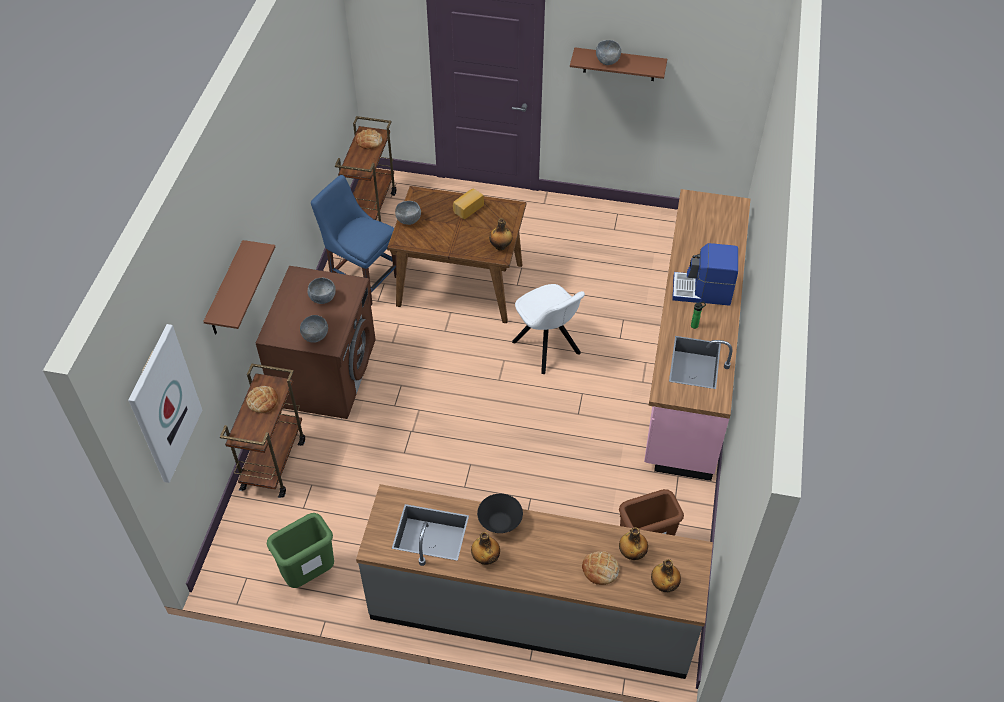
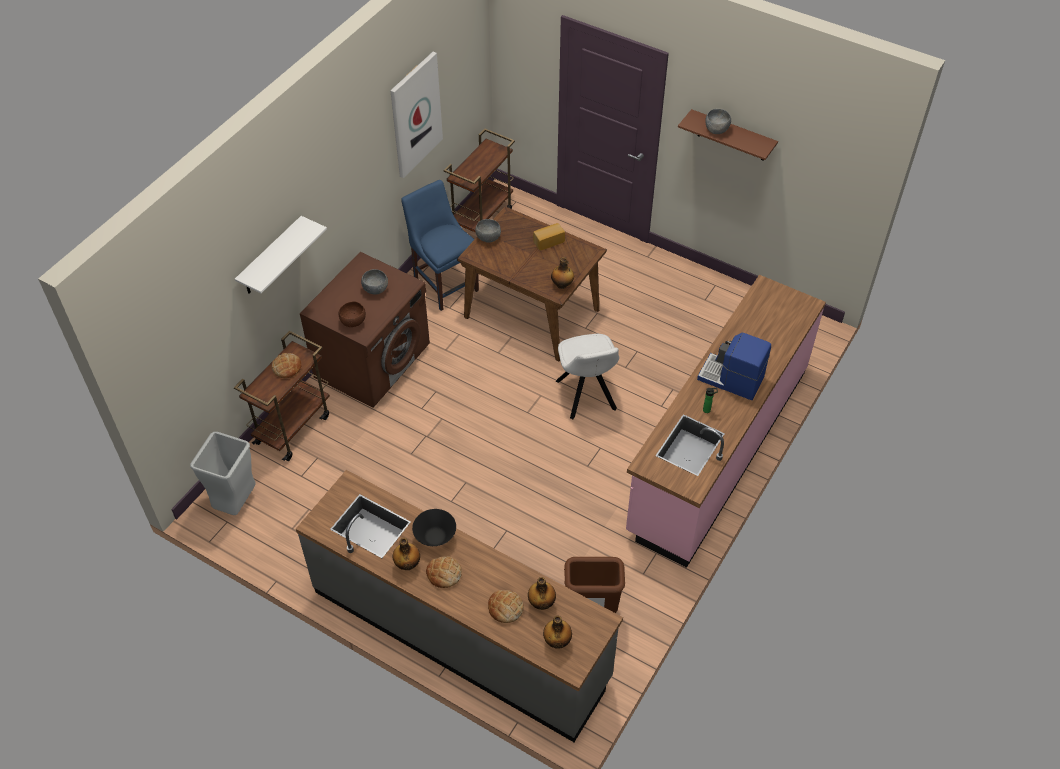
camera: 20 degrees right, 0 degrees up
picture [128,324,202,483] -> picture moved to [390,52,443,178]
brown shelf [203,240,275,334] -> white shelf [235,216,327,294]
green trash can [267,513,334,588] -> none
grey bowl [300,315,328,343] -> brown bowl [339,302,366,327]
bread [355,129,382,149] -> bread moved to [426,556,462,588]
none -> grey trash can [190,432,256,515]

